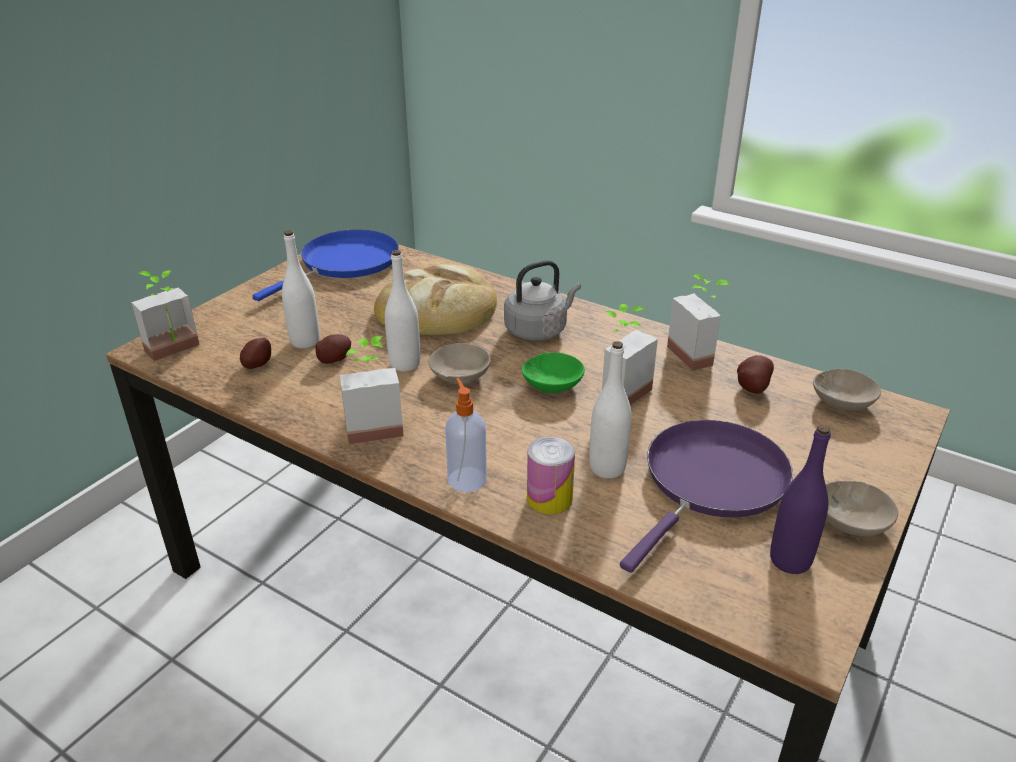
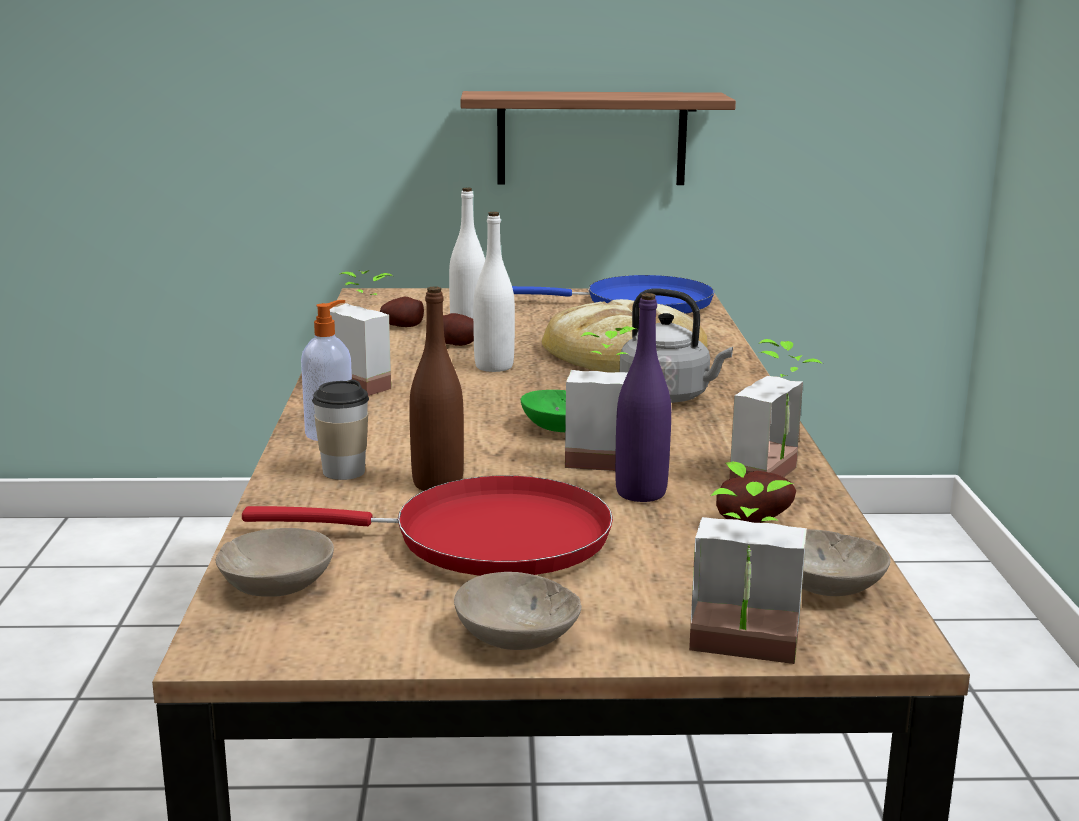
camera: 55 degrees right, 15 degrees down
potted plant [131,270,200,361] -> potted plant moved to [689,461,807,664]
beige bowl [429,343,491,384] -> beige bowl moved to [216,528,334,597]
can [527,436,575,514] -> cup [312,380,369,480]
white bottle [589,341,632,478] -> brown bottle [409,286,464,491]
purple frying pan [620,420,793,573] -> red frying pan [242,476,613,576]
purple bottle [770,425,831,574] -> purple bottle moved to [615,293,671,502]
none -> shelf [460,91,736,185]

